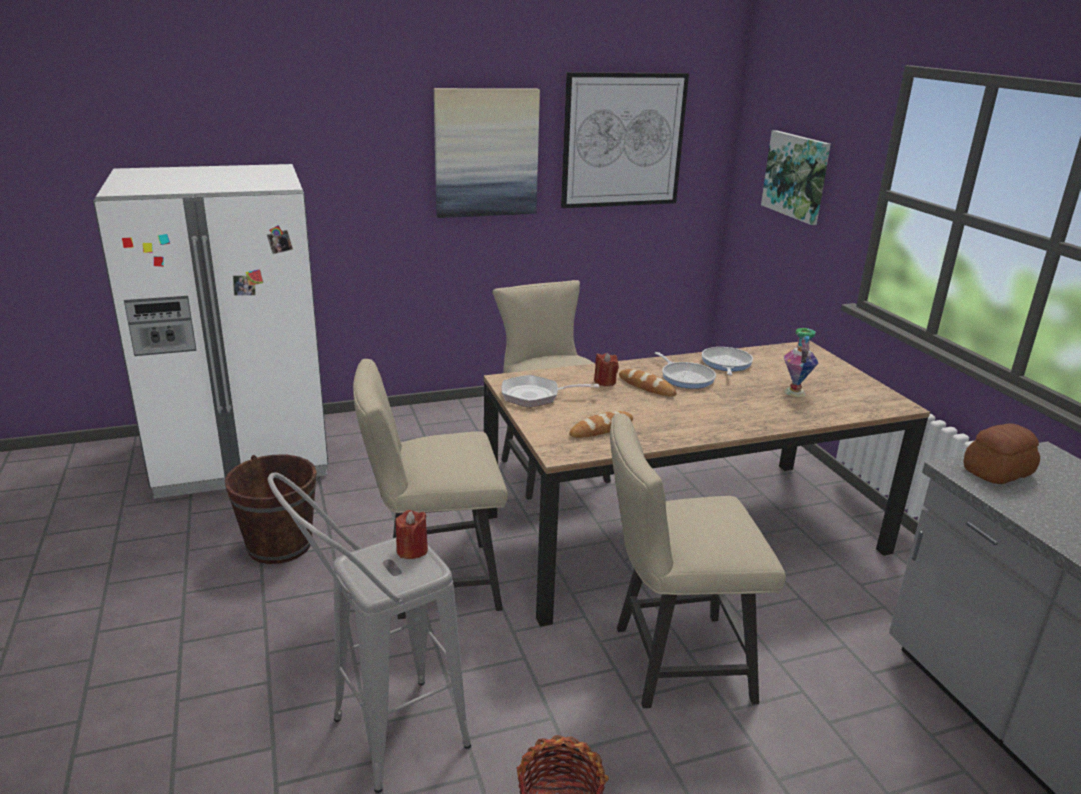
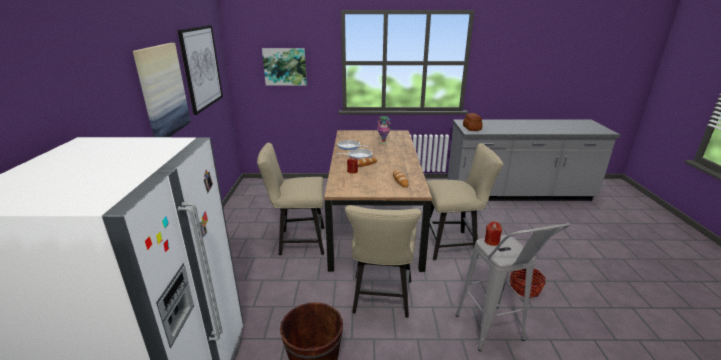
camera: 70 degrees left, 0 degrees up
frying pan [501,375,599,408] -> none
beige chair [610,413,786,708] -> beige chair turned 105 degrees counterclockwise [427,143,504,260]

